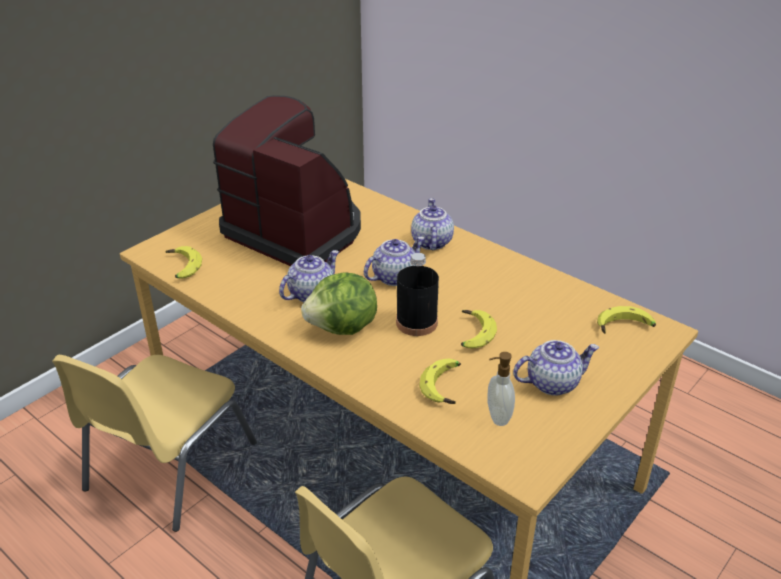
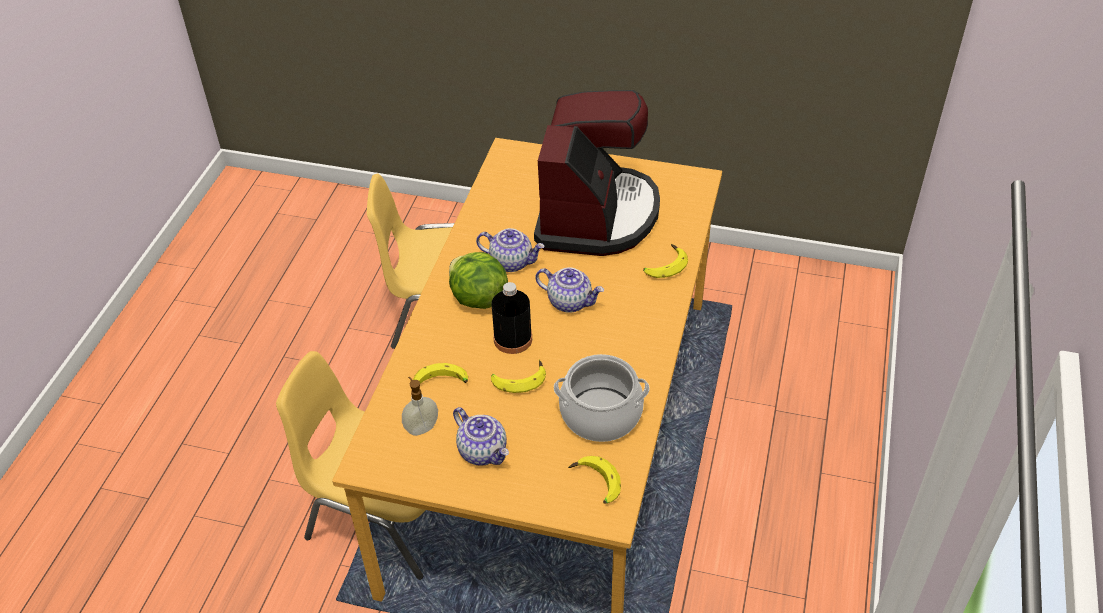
camera: 65 degrees right, 10 degrees up
banana [165,246,202,279] -> banana moved to [643,244,688,278]
teapot [411,198,454,250] -> none
none -> cooking pot [554,354,650,442]

